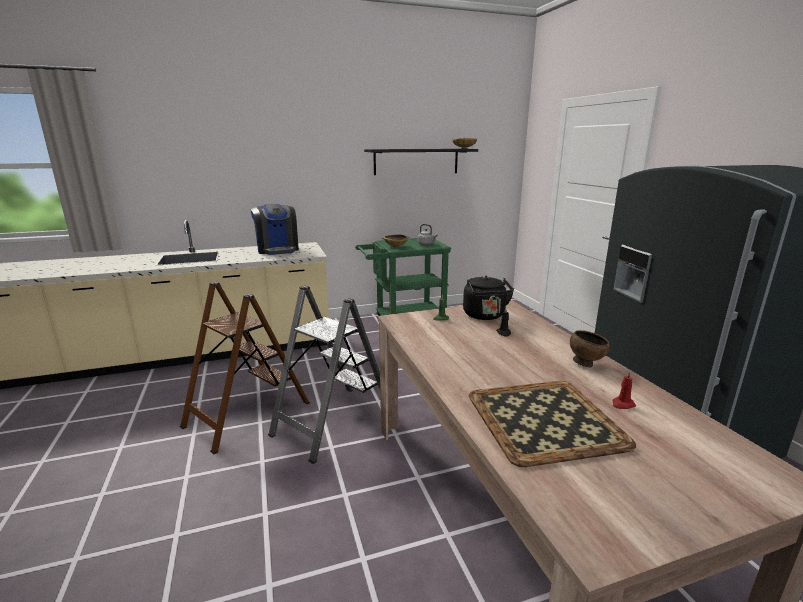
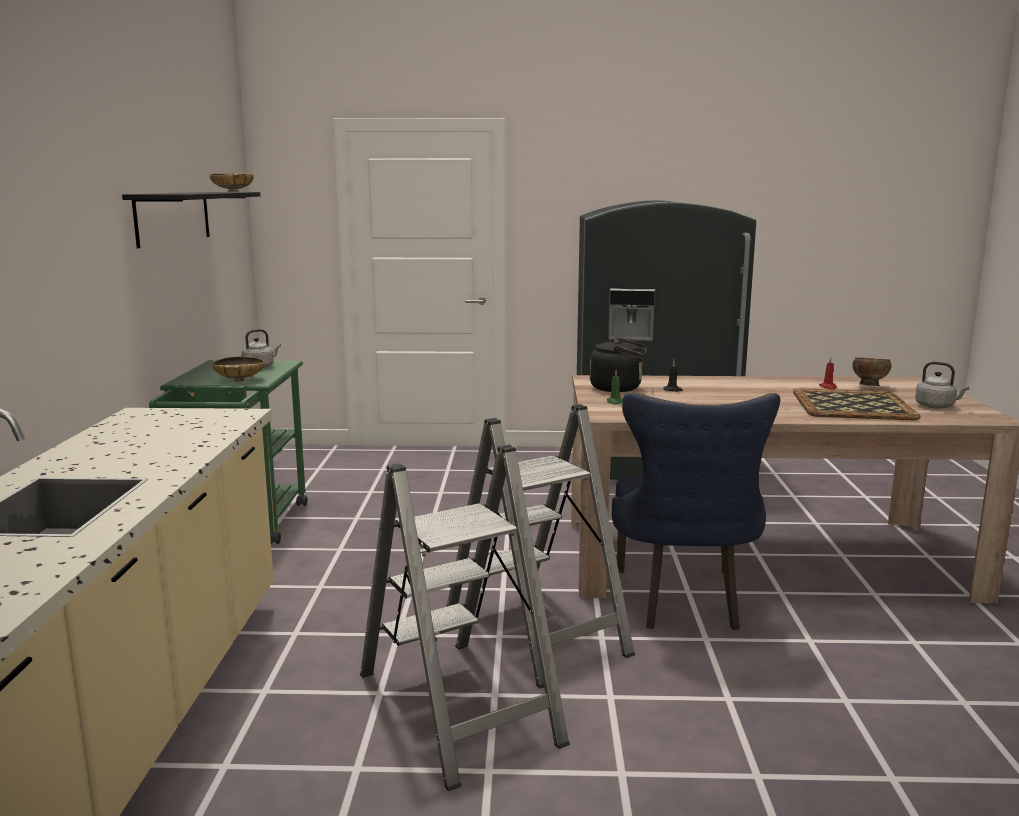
camera: 70 degrees left, 5 degrees down
brown step ladder [180,281,310,454] -> grey step ladder [360,444,570,791]
coffee machine [250,204,299,255] -> none
brown bowl [570,330,610,368] -> brown bowl moved to [852,358,892,386]
none -> blue chair [612,392,780,630]
none -> grey kettle [915,362,970,409]

